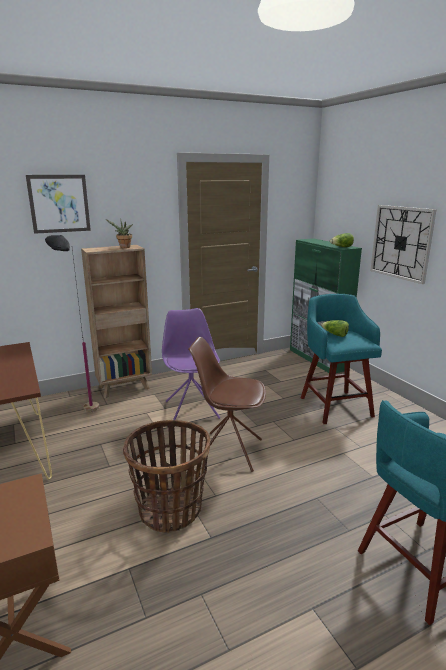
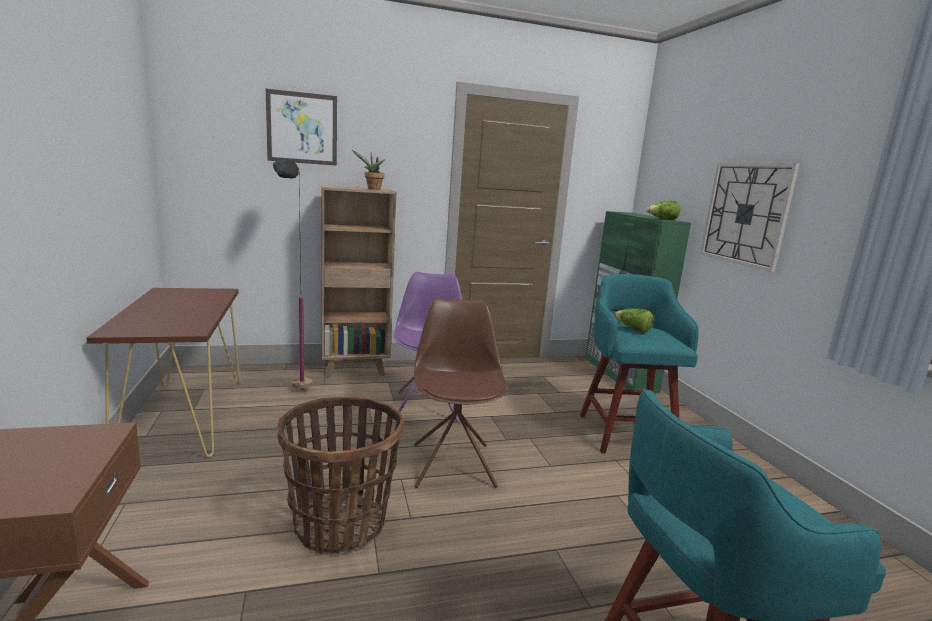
camera: 10 degrees right, 5 degrees down
brown chair [188,337,266,472] -> brown chair turned 60 degrees clockwise [414,298,507,488]

